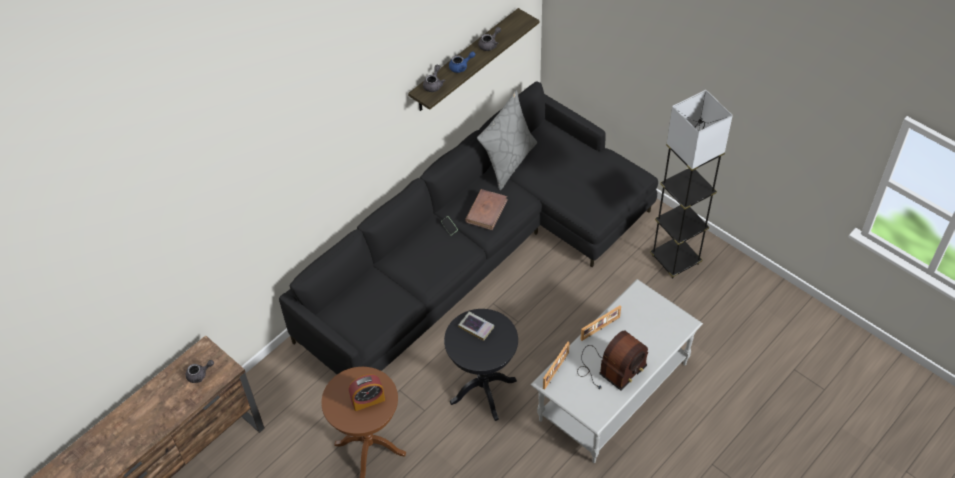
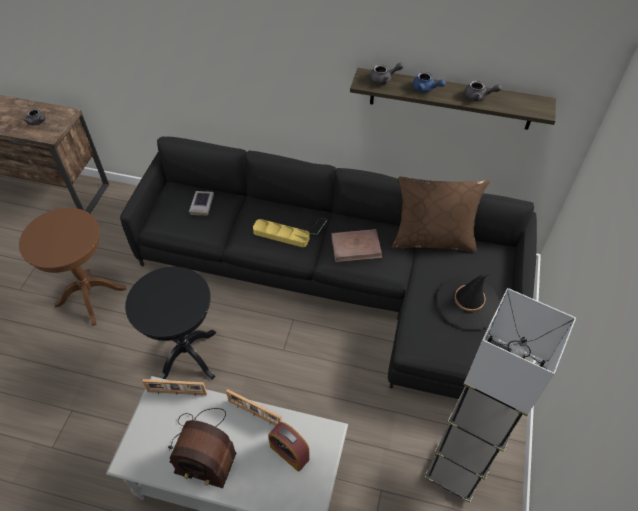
camera: 60 degrees right, 0 degrees up
alarm clock [349,374,385,411] -> alarm clock moved to [268,422,310,472]
book [458,312,494,341] -> book moved to [189,191,214,215]
grey pillow [477,90,537,190] -> brown pillow [392,176,490,252]
none -> yellow tray [253,219,310,247]
none -> black hat [437,274,500,330]

